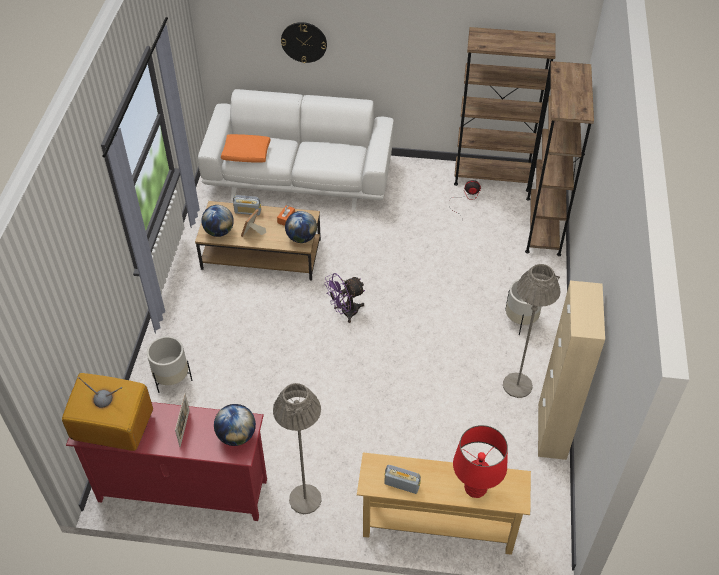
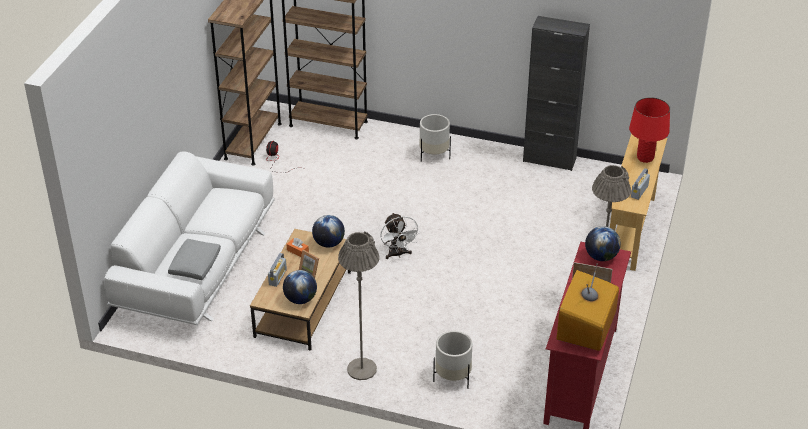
camera: 80 degrees left, 10 degrees down
orange pillow [221,134,271,163] -> grey pillow [168,239,221,280]
wall clock [281,22,327,63] -> none
purple fan [324,273,365,323] -> white fan [380,213,420,259]
grey floor lamp [503,264,560,398] -> grey floor lamp moved to [338,231,380,380]
beige cabinet [538,281,605,460] -> black cabinet [523,16,590,171]

